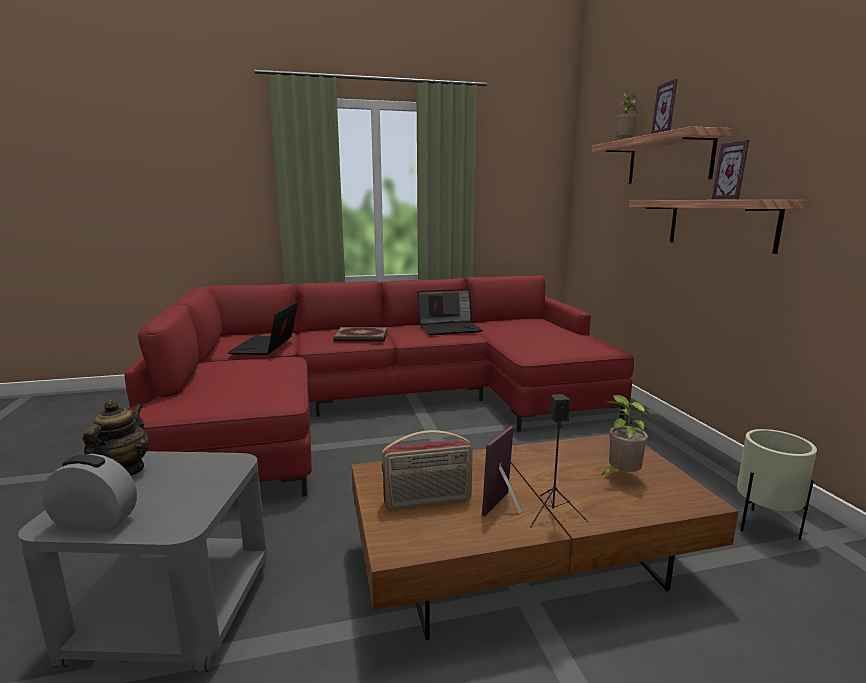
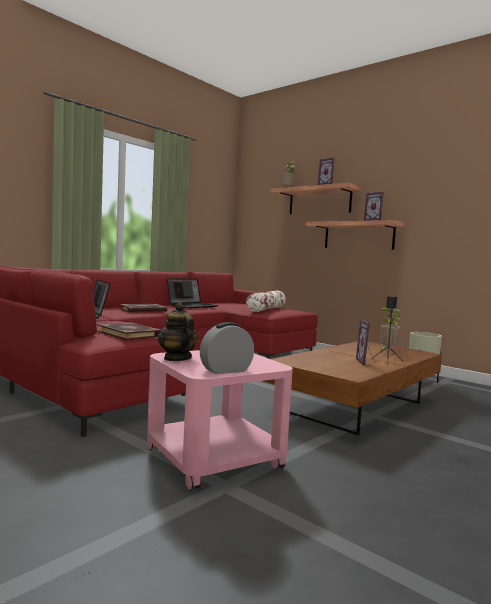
camera: 35 degrees left, 10 degrees down
grey side table [18,451,267,672] -> pink side table [147,350,293,491]
radio [381,430,473,509] -> none
none -> book [97,322,161,340]
none -> pillow [246,290,286,312]

